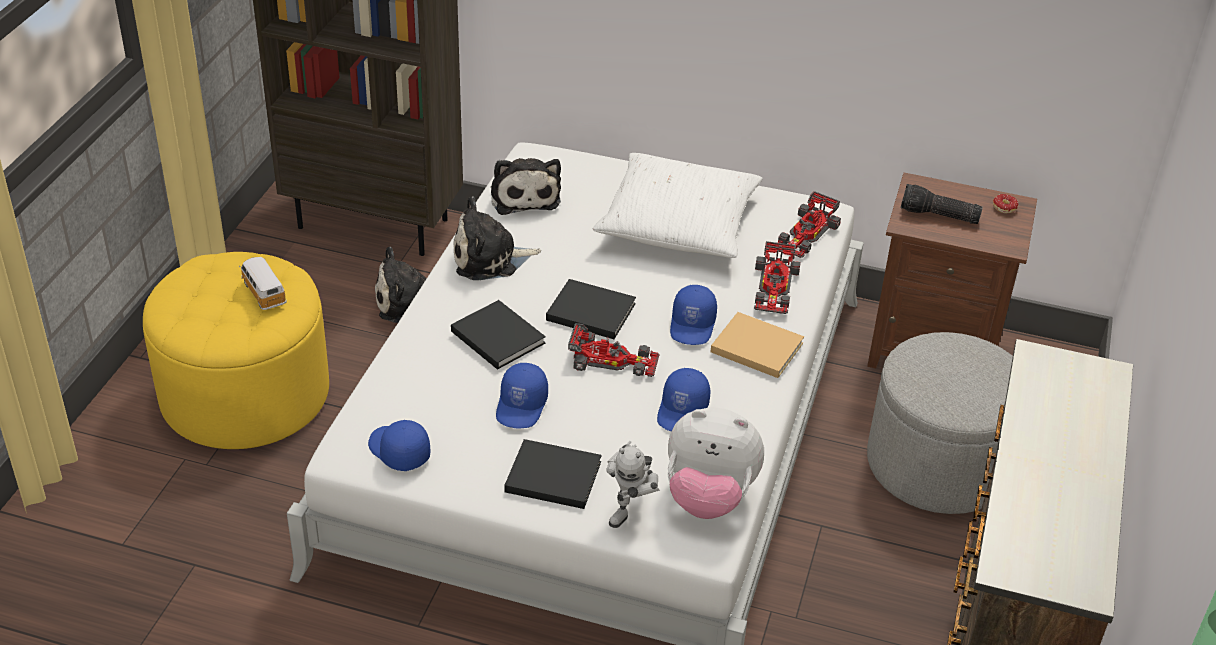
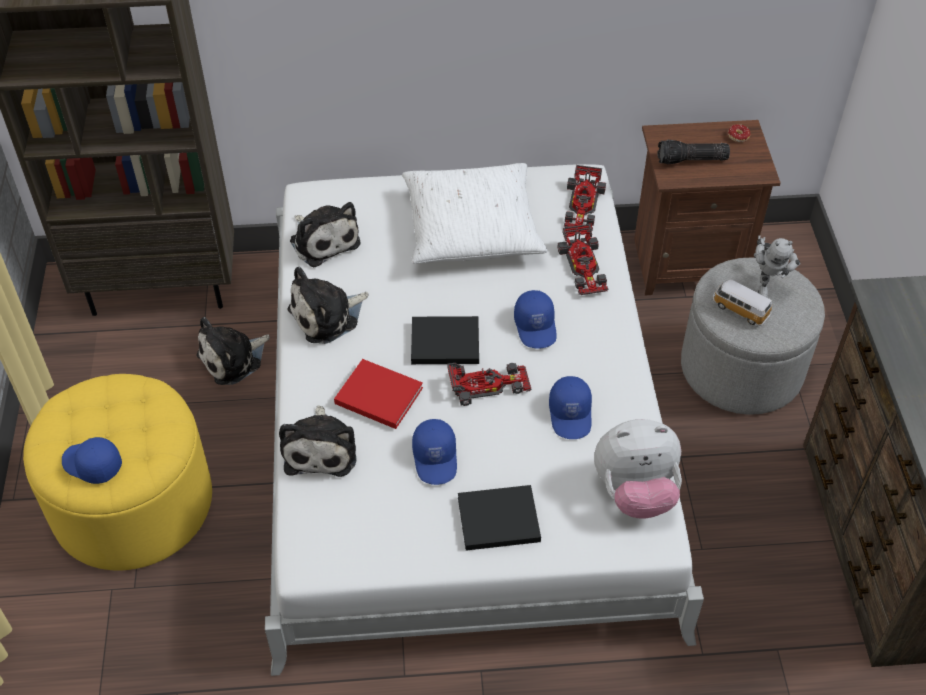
camera: 20 degrees left, 10 degrees up
toy car [239,257,287,310] -> toy car moved to [713,280,772,326]
blue cap [368,420,431,471] -> blue cap moved to [62,437,122,484]
black book [451,300,546,370] -> red book [334,359,423,429]
toy robot [606,441,659,528] -> toy robot moved to [754,235,801,298]
beige book [711,312,804,378] -> none
none -> plush toy [279,405,357,477]

